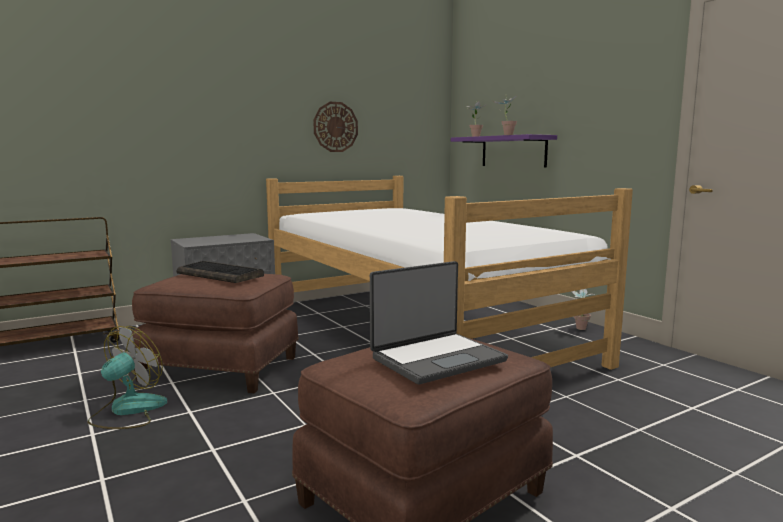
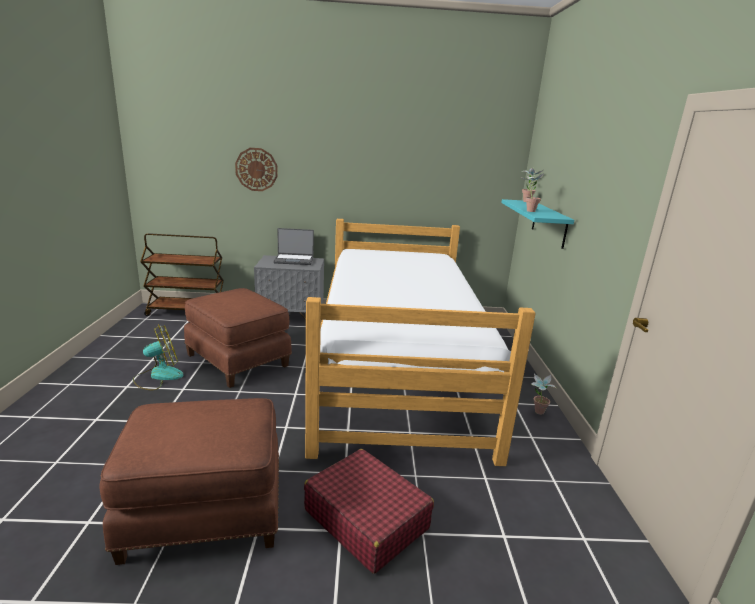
camera: 30 degrees right, 10 degrees up
keyboard [177,261,264,283] -> none
wall clock [313,102,358,152] -> wall clock moved to [235,148,278,191]
laptop [370,261,508,384] -> laptop moved to [273,228,314,265]
purple shelf [451,134,557,168] -> turquoise shelf [501,199,574,249]
none -> red suitcase [304,449,434,574]

